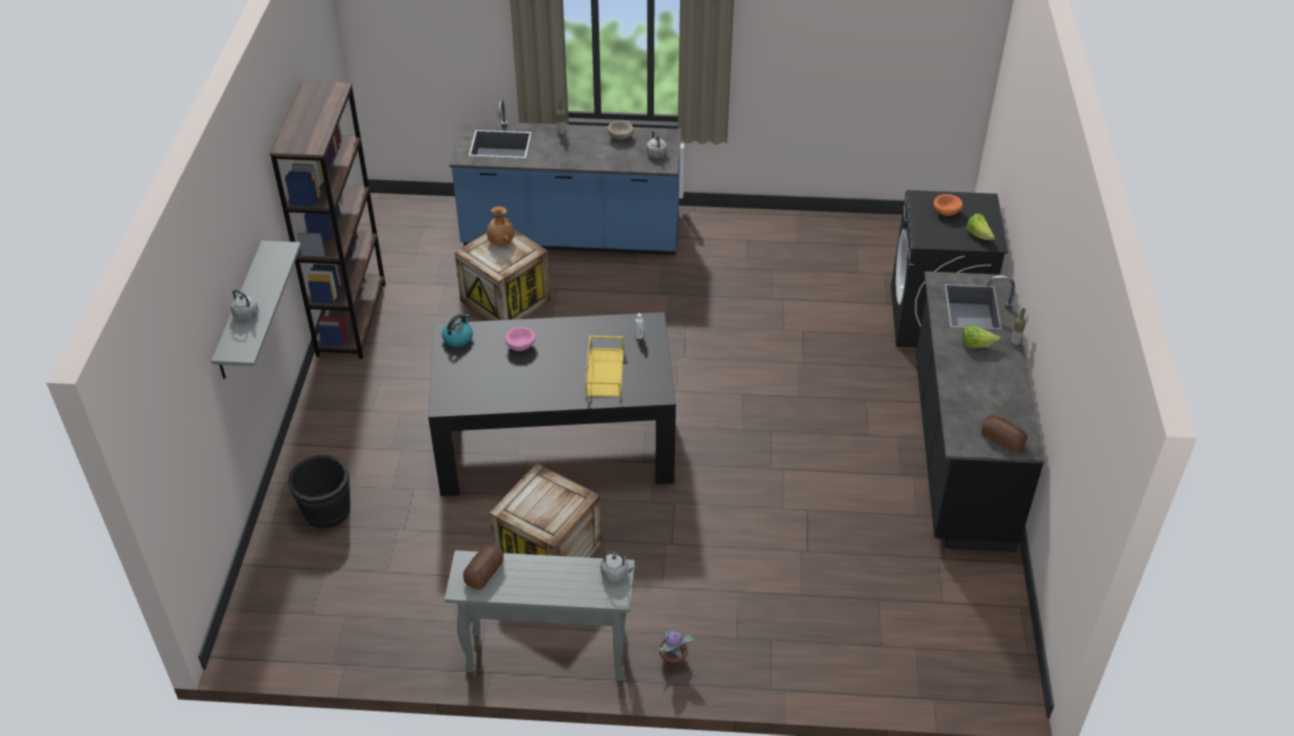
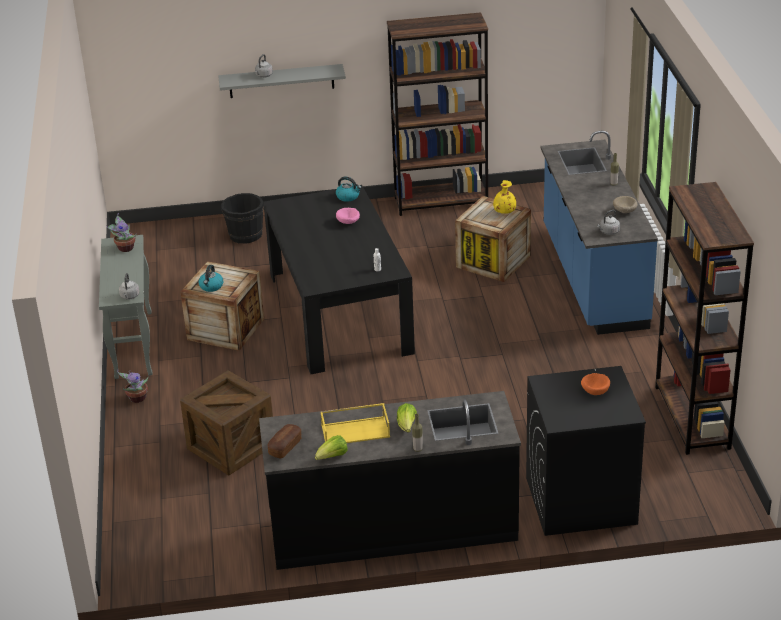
camera: 80 degrees right, 10 degrees down
bread [463,544,504,590] -> potted plant [107,213,137,252]
brown vase [487,206,514,245] -> yellow vase [493,180,516,214]
yellow tray [585,335,624,397] -> yellow tray moved to [320,403,390,443]
lettuce [966,213,995,240] -> lettuce moved to [315,435,348,460]
none -> crate [180,370,273,475]
none -> kettle [198,265,223,292]
none -> brown bookcase [655,182,754,455]

